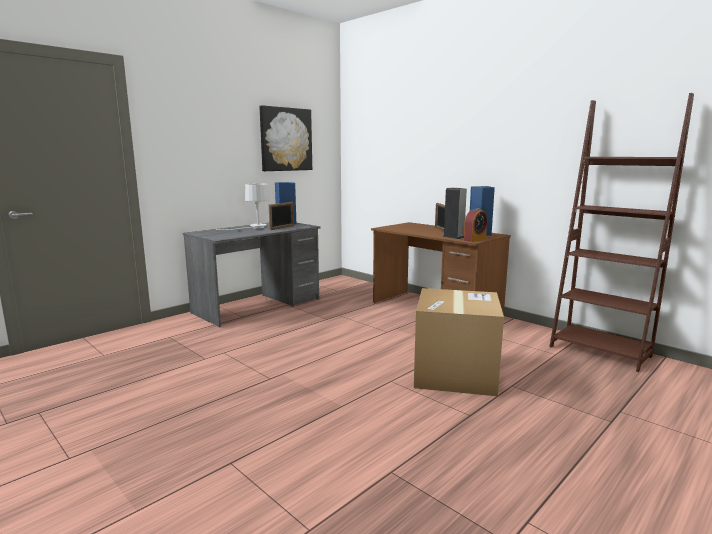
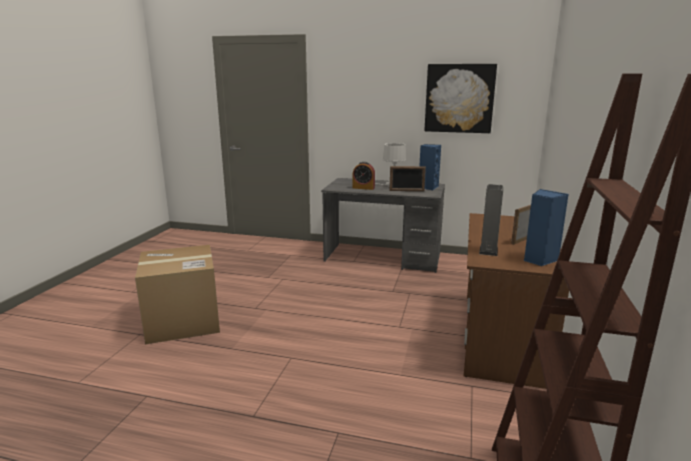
camera: 60 degrees right, 5 degrees up
cardboard box [414,288,504,396] -> cardboard box moved to [135,245,220,344]
alarm clock [464,208,487,242] -> alarm clock moved to [353,162,375,190]

